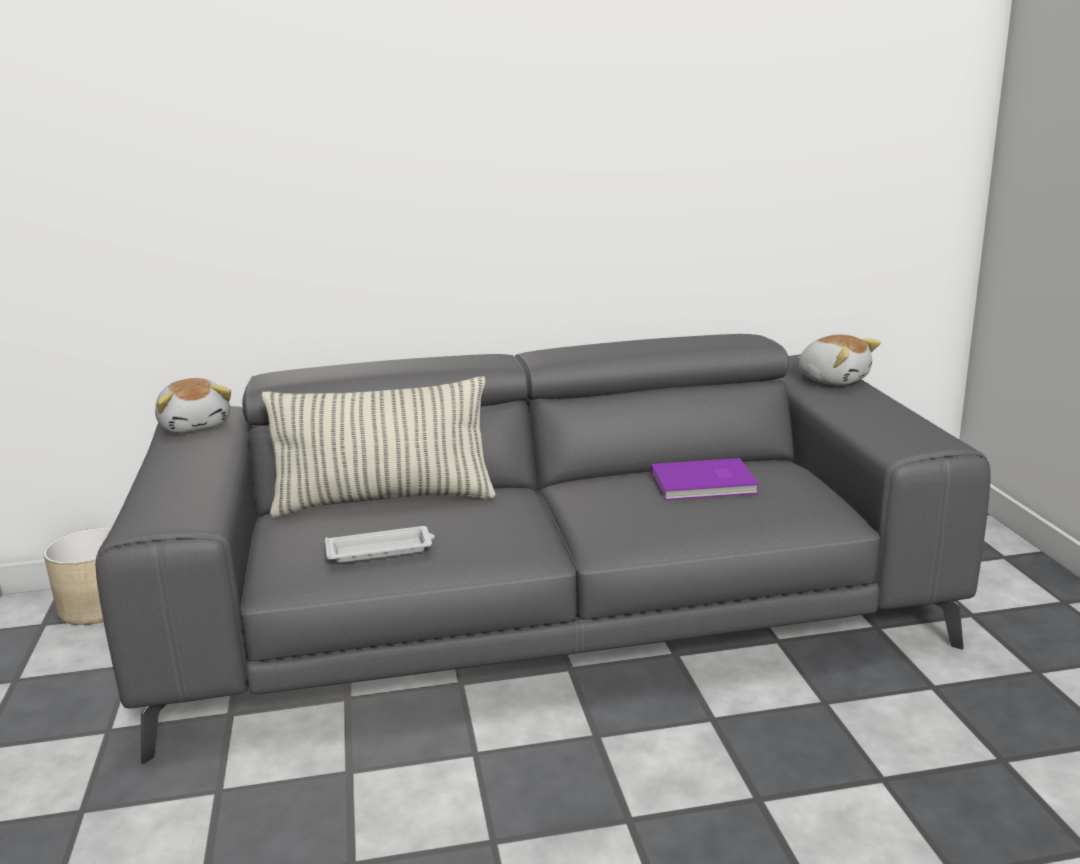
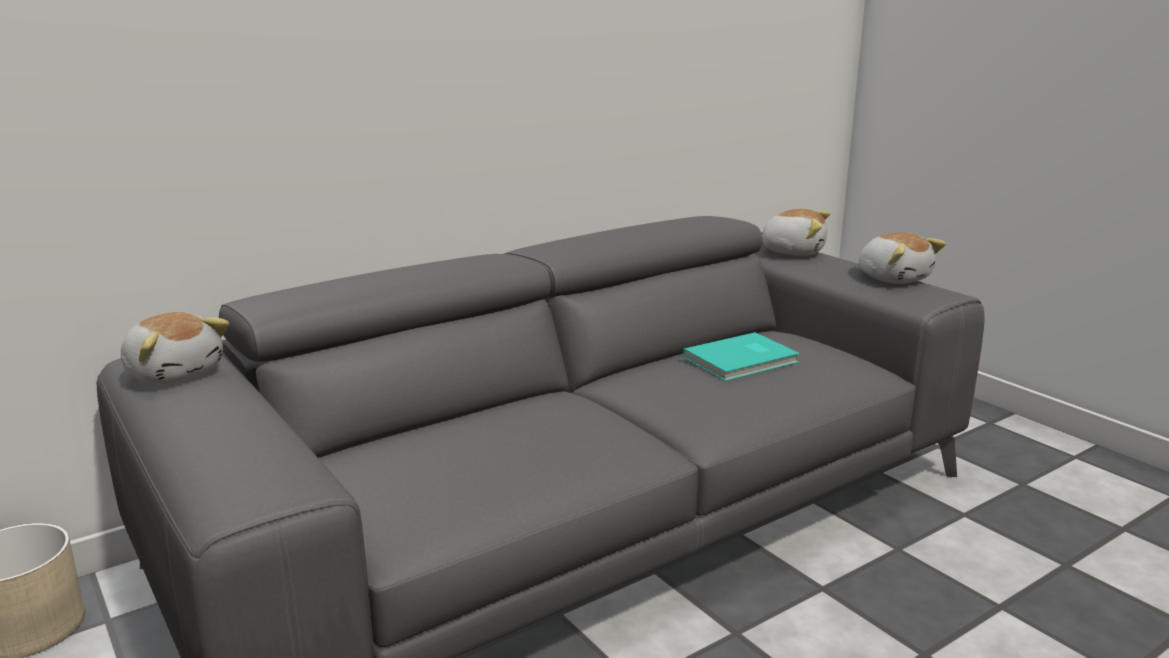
camera: 25 degrees left, 0 degrees up
pillow [262,376,496,517] -> none
white tray [325,526,435,563] -> none
purple book [651,458,759,500] -> turquoise book [683,332,800,381]
none -> plush toy [858,232,946,284]

